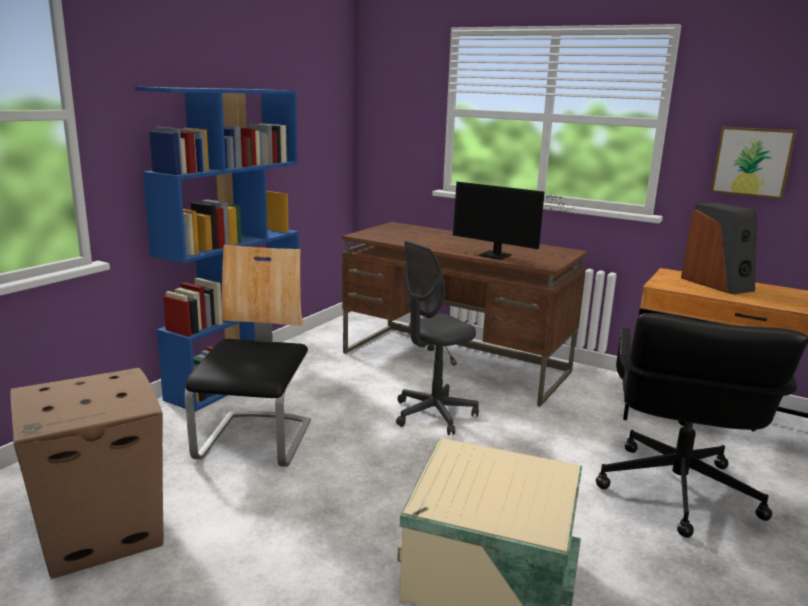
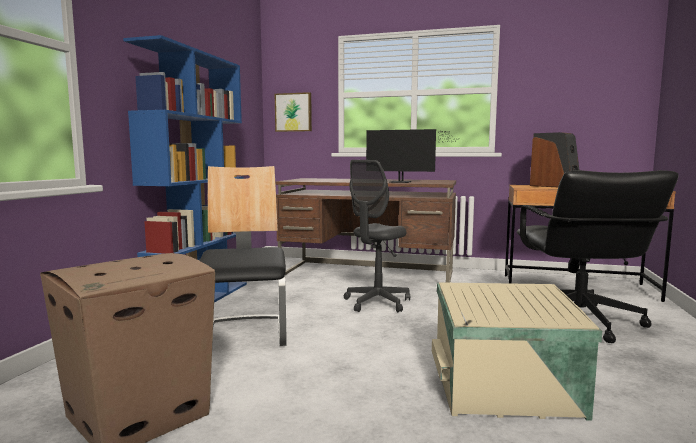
camera: 15 degrees left, 10 degrees down
picture [711,126,797,199] -> picture moved to [275,92,312,132]

